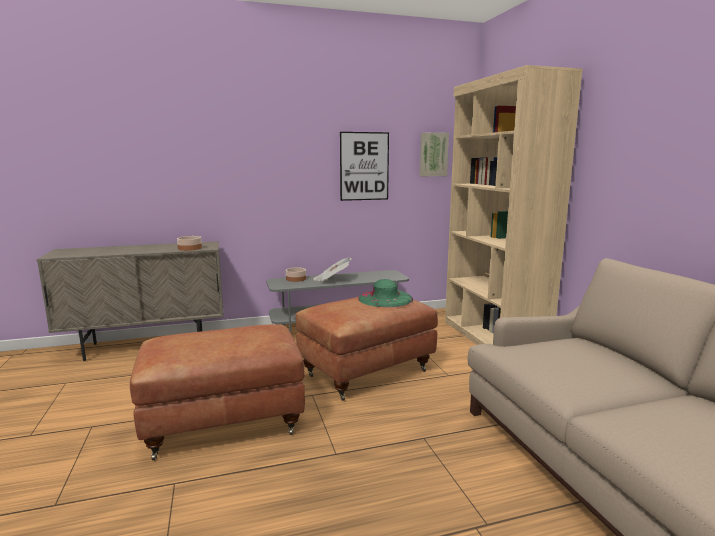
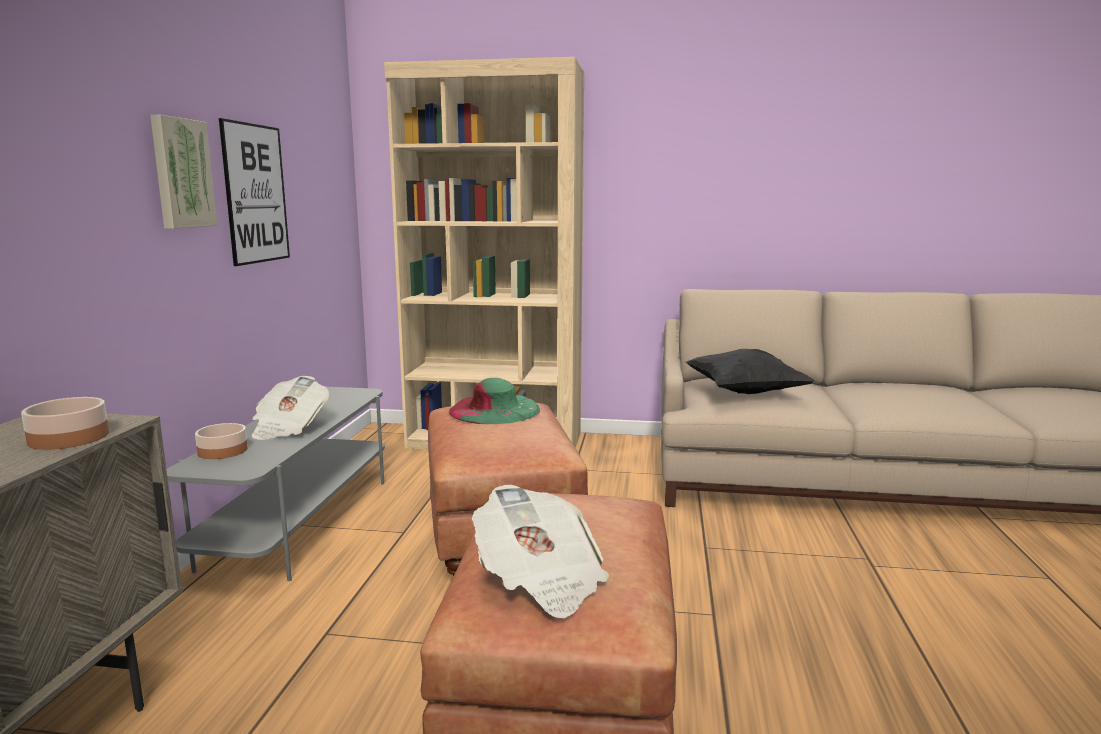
camera: 65 degrees left, 0 degrees up
picture [420,133,449,176] -> picture moved to [150,115,217,229]
none -> newspaper [472,485,609,619]
none -> black pillow [686,349,814,394]

